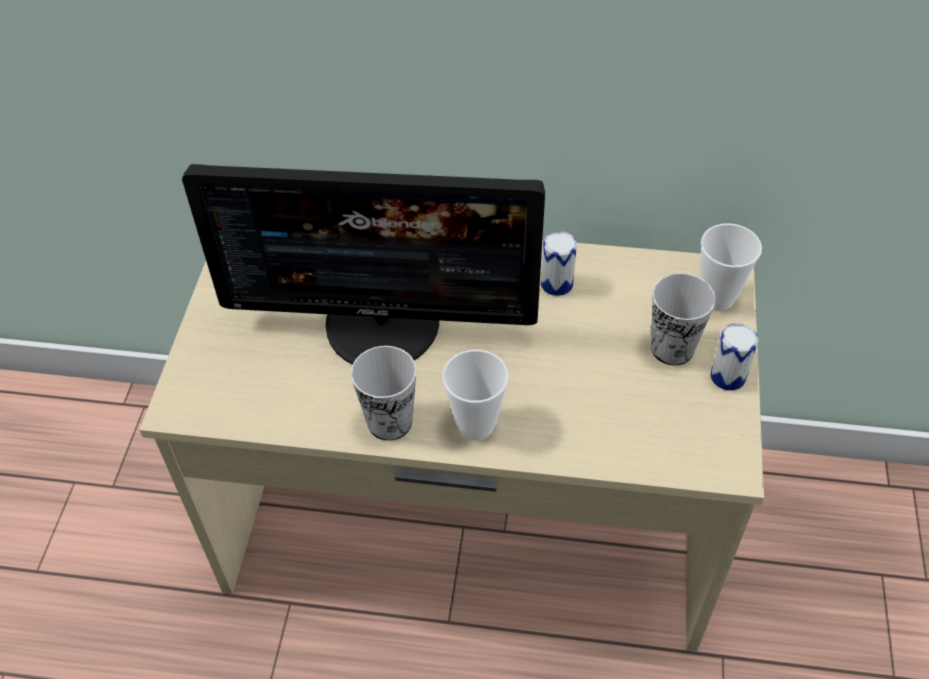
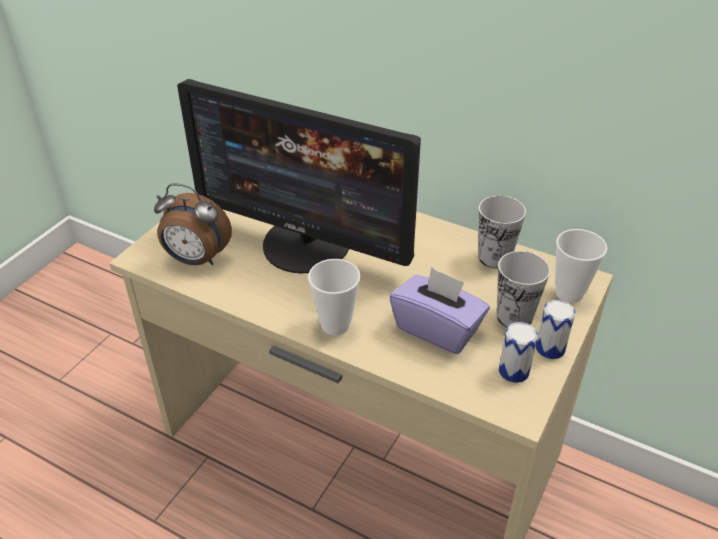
camera: 20 degrees right, 10 degrees down
cup [351,346,416,441] -> cup moved to [478,196,526,269]
can [541,231,577,296] -> can moved to [499,322,538,383]
none -> alarm clock [154,183,232,265]
none -> purple tissue box [390,267,490,354]

